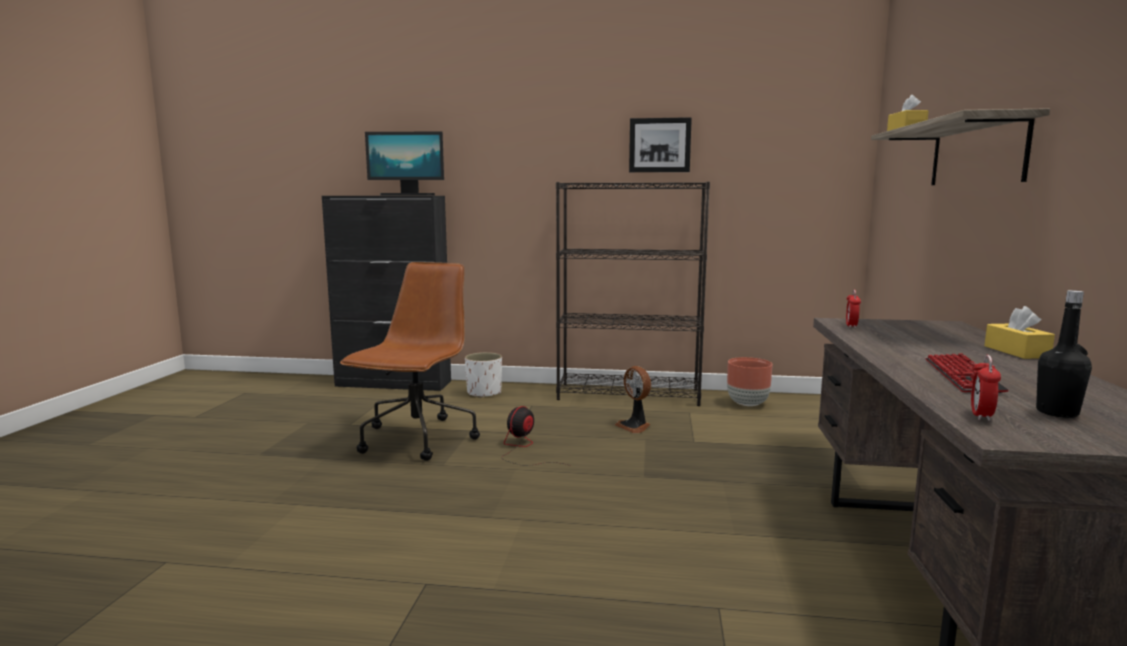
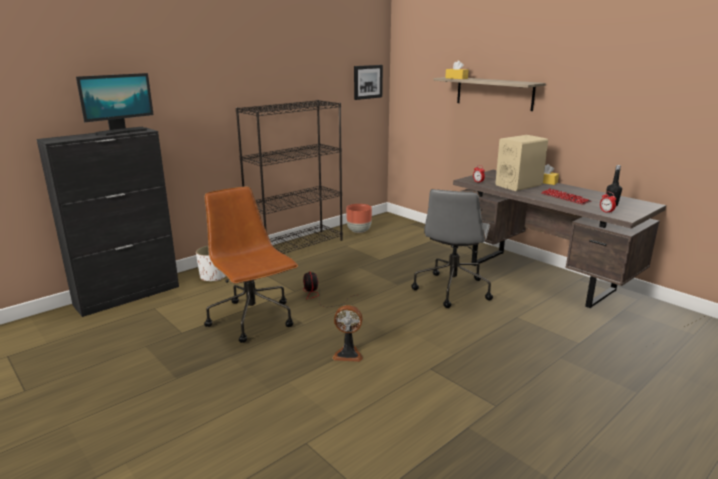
camera: 50 degrees left, 10 degrees up
fan [615,366,651,433] -> fan moved to [332,305,363,362]
picture [629,117,692,172] -> picture moved to [354,65,383,100]
none -> grey office chair [411,189,493,308]
none -> beige speaker [495,135,548,191]

